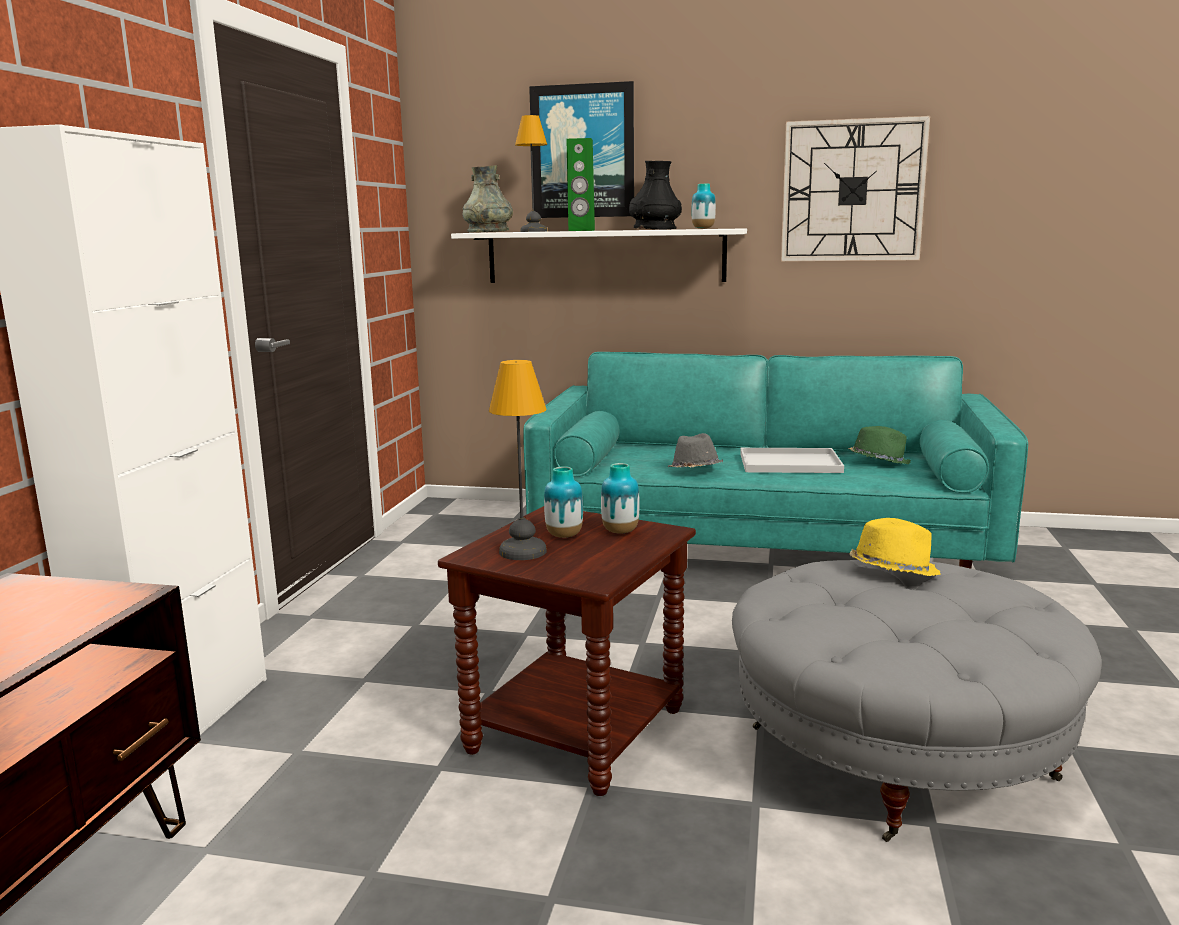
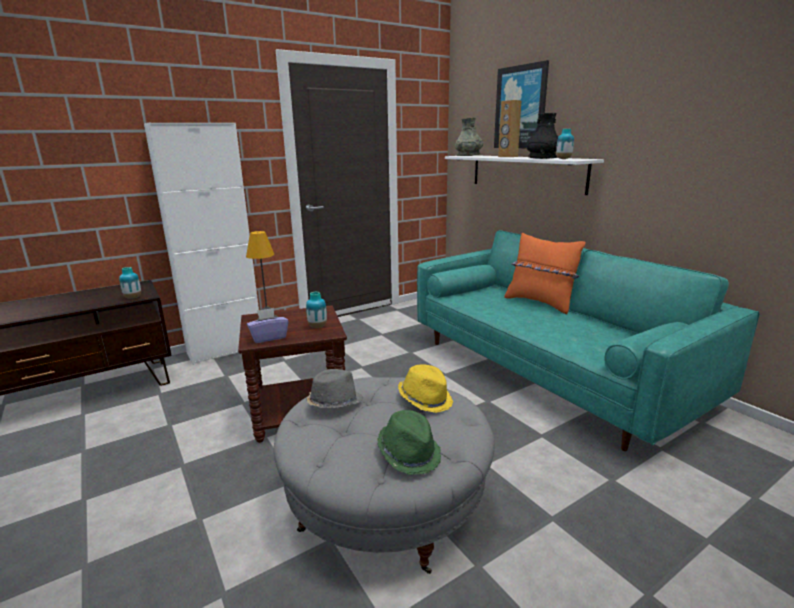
camera: 45 degrees right, 5 degrees up
table lamp [515,115,547,232] -> none
vase [544,466,583,538] -> vase moved to [119,267,141,299]
green speaker [566,138,595,231] -> brown speaker [498,100,521,157]
grey hat [668,433,723,467] -> grey hat moved to [306,369,363,408]
white tray [740,448,844,473] -> none
wall clock [781,116,930,261] -> none
green hat [848,426,911,464] -> green hat moved to [377,410,441,475]
none -> purple tissue box [247,308,289,343]
none -> orange pillow [504,232,586,314]

